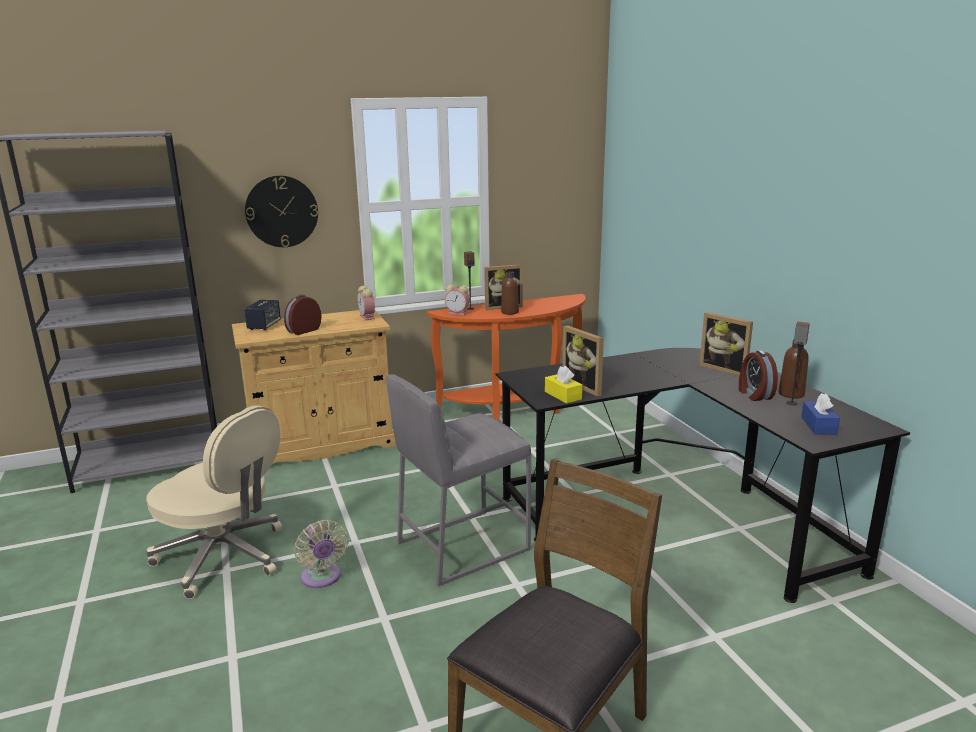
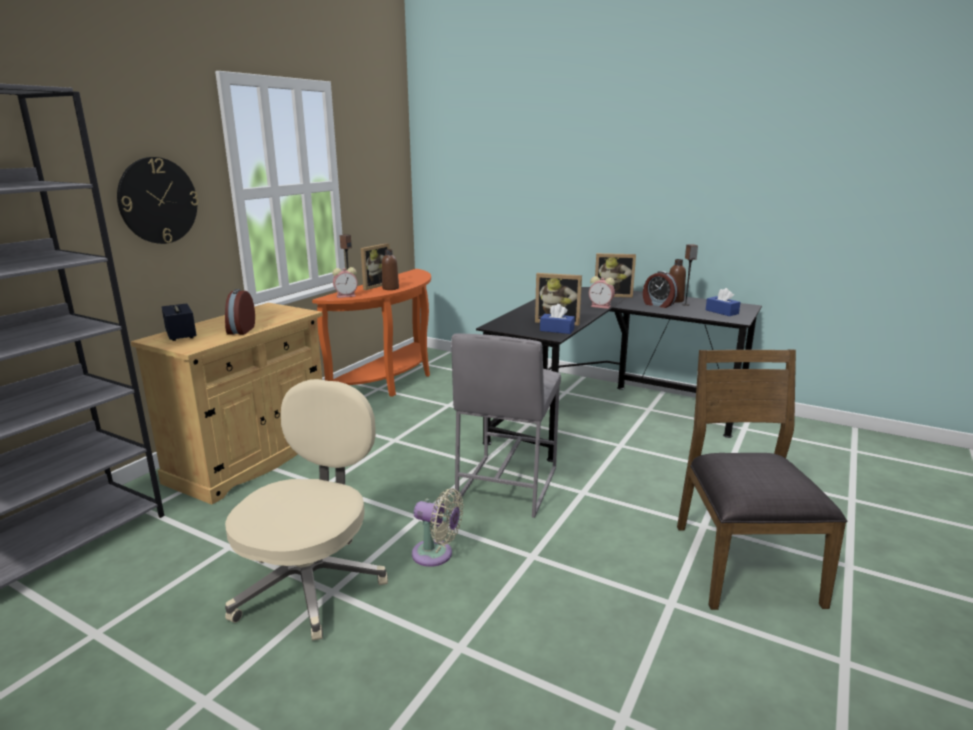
camera: 40 degrees left, 0 degrees up
beige office chair [146,405,282,599] -> beige office chair turned 60 degrees counterclockwise [225,379,388,641]
alarm clock [358,286,375,320] -> alarm clock moved to [589,276,615,309]
yellow tissue box [545,366,582,404] -> blue tissue box [540,304,575,334]

